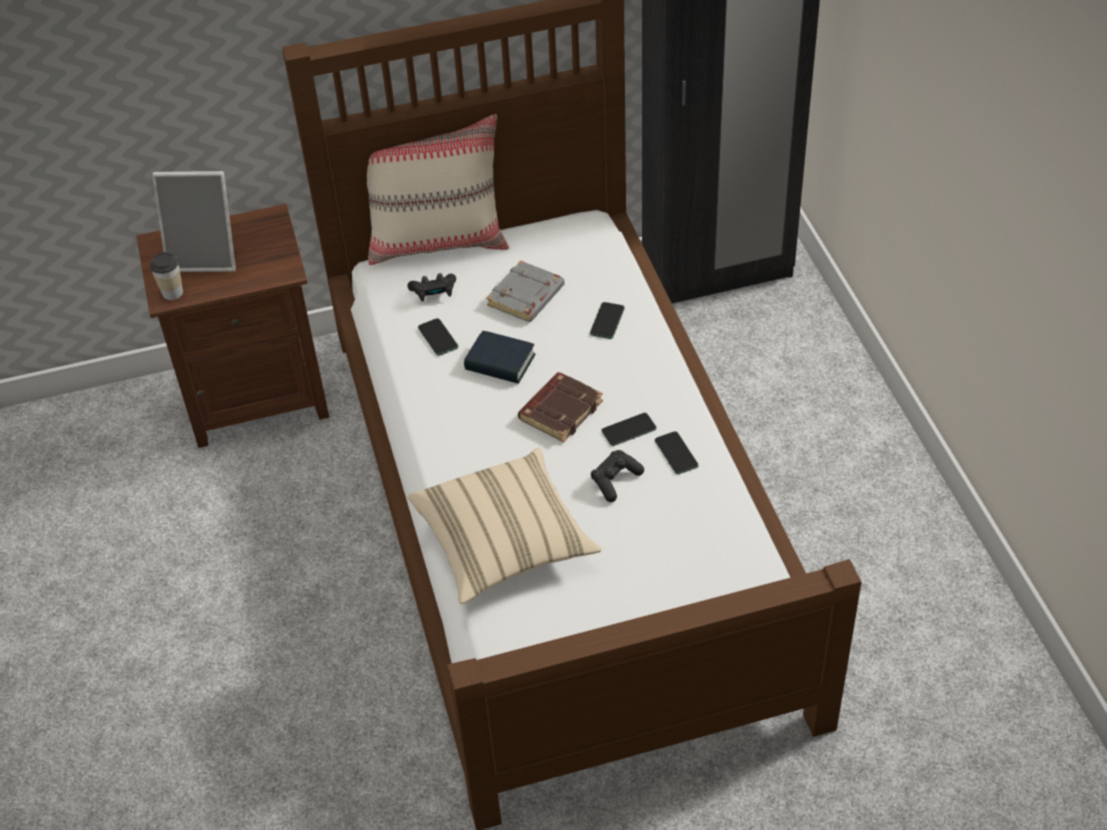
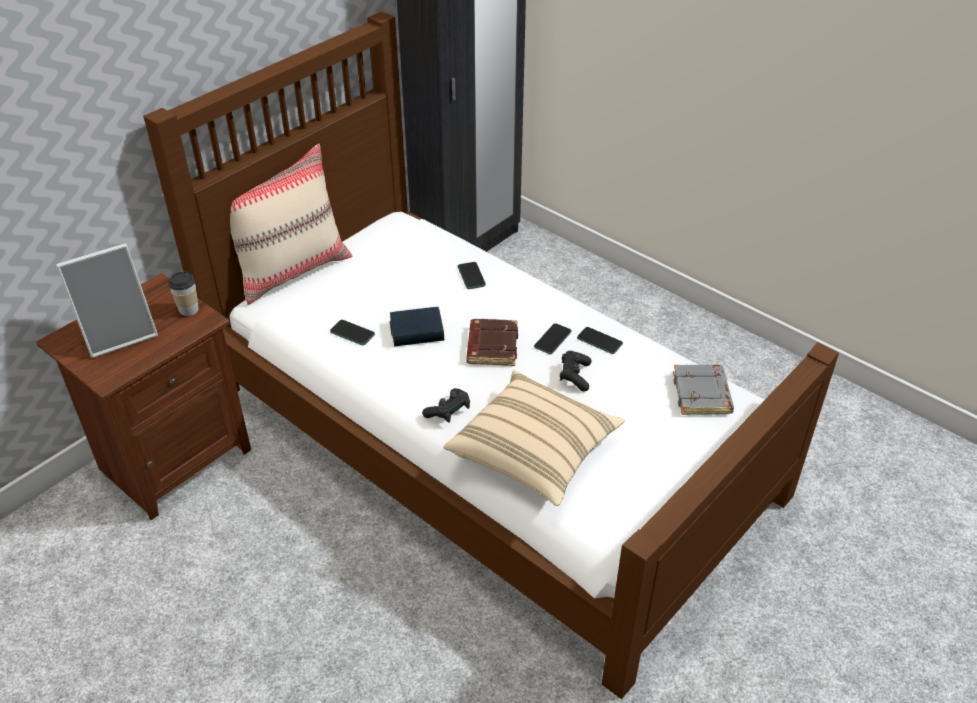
camera: 35 degrees left, 5 degrees down
cup [150,252,183,300] -> cup moved to [168,271,199,316]
black game controller [407,273,456,302] -> black game controller moved to [422,388,470,423]
grey book [486,261,565,322] -> grey book moved to [673,365,734,415]

